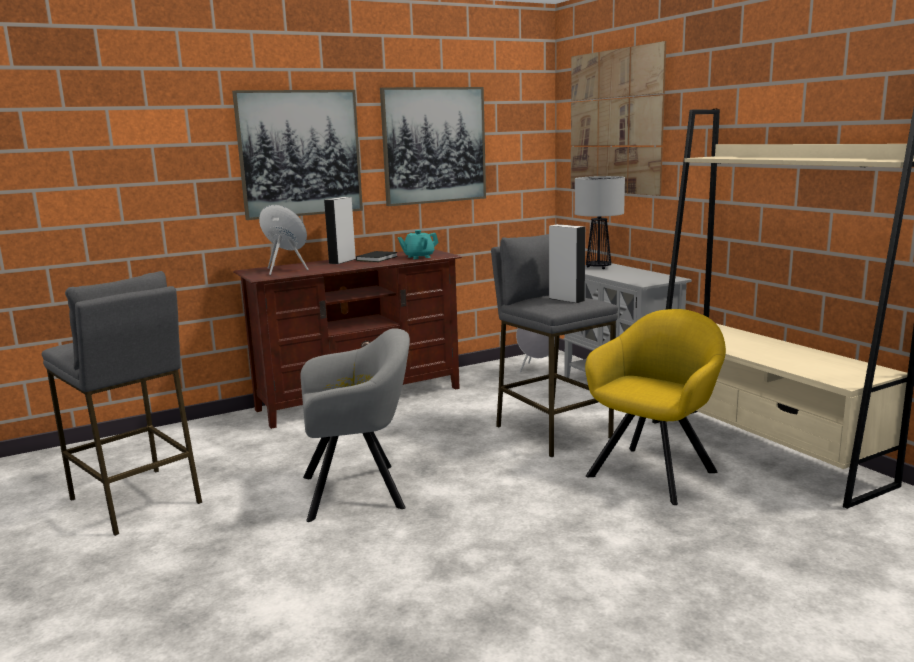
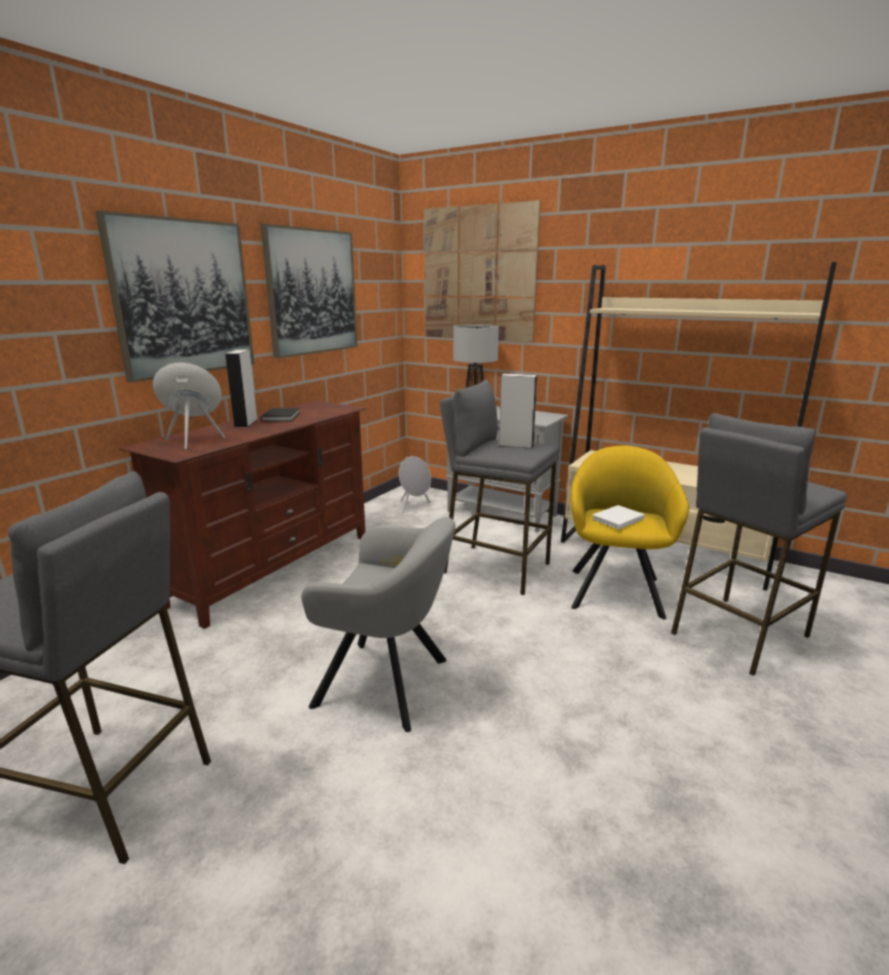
camera: 30 degrees left, 5 degrees up
grey armchair [300,328,410,522] -> grey armchair turned 60 degrees clockwise [301,517,455,732]
turquoise teapot [398,230,439,259] -> none
none -> white book [592,505,645,530]
none -> grey stool [671,413,847,676]

